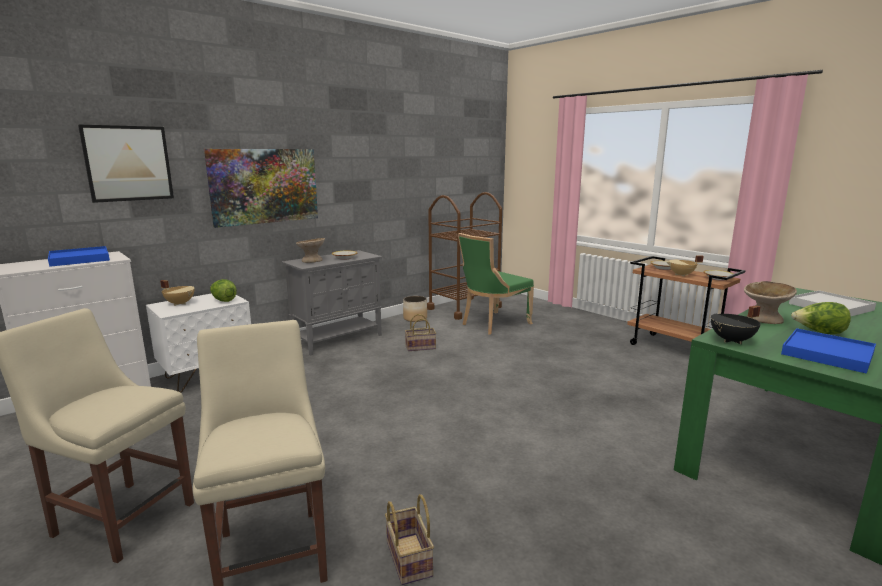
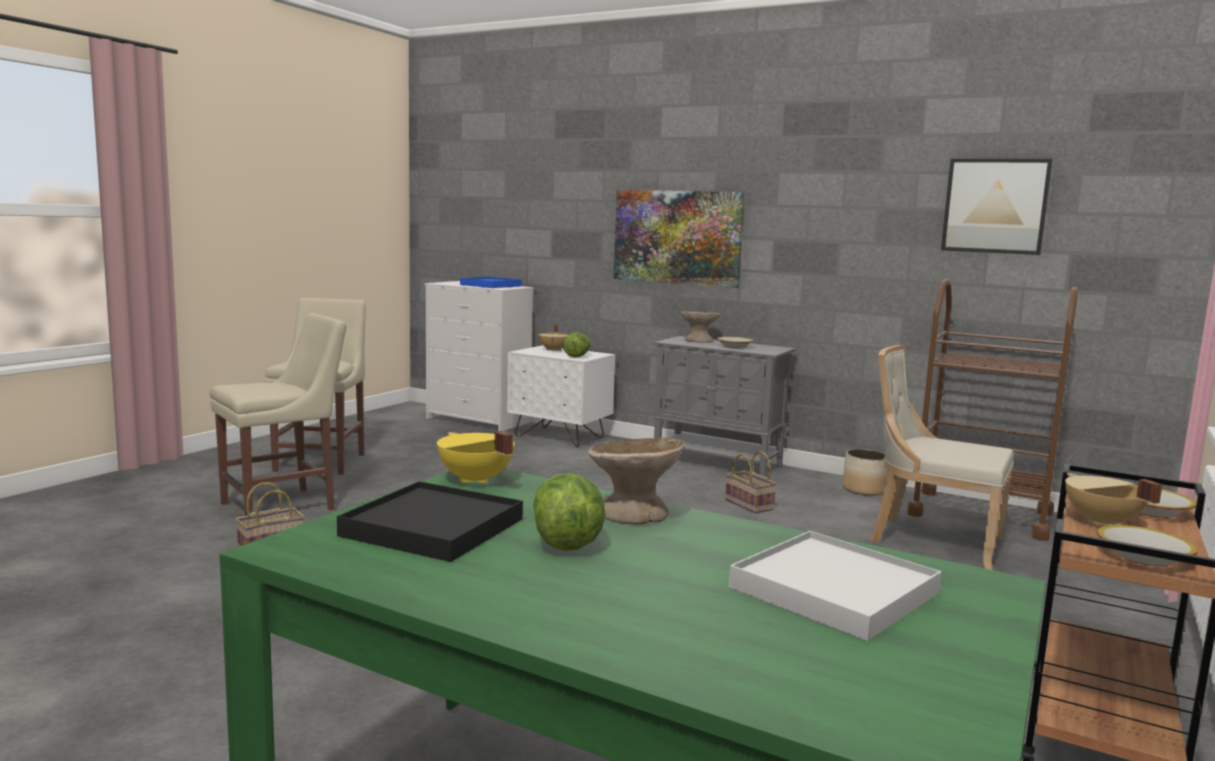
camera: 70 degrees right, 5 degrees down
picture [78,125,174,203] -> picture moved to [941,159,1053,255]
green chair [458,233,534,335] -> beige chair [871,345,1014,570]
black cooking pot [711,305,761,344] -> yellow cooking pot [437,431,515,485]
blue tray [781,328,876,374] -> black tray [337,481,523,562]

